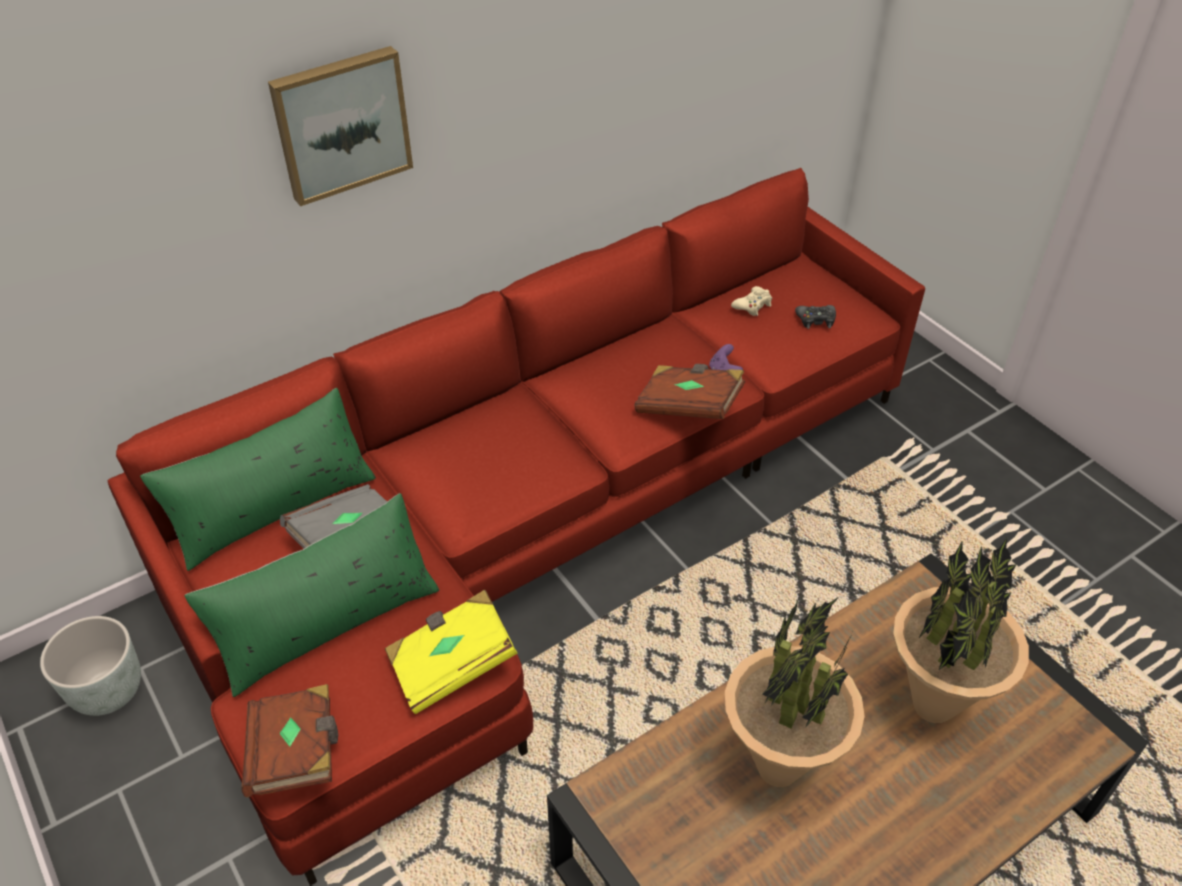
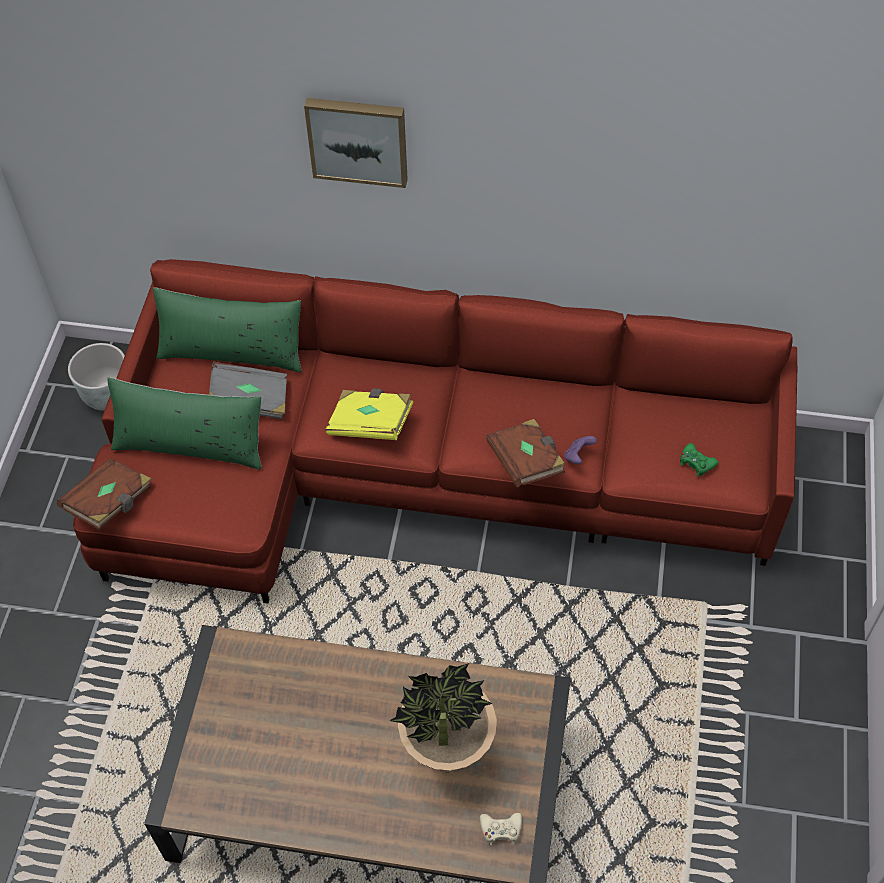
camera: 45 degrees right, 10 degrees up
yellow book [385,590,517,714] -> yellow book moved to [326,388,414,440]
potted plant [725,594,865,787] -> none
beige game controller [731,286,772,316] -> beige game controller moved to [480,813,522,845]
black game controller [795,305,836,329] -> green game controller [680,443,719,476]

